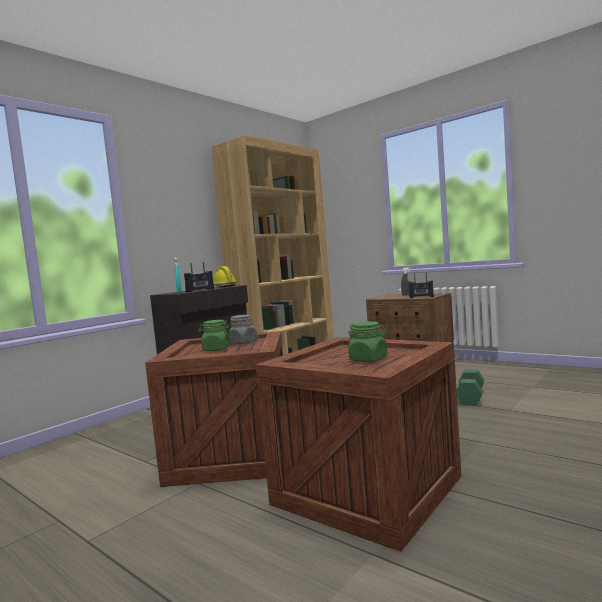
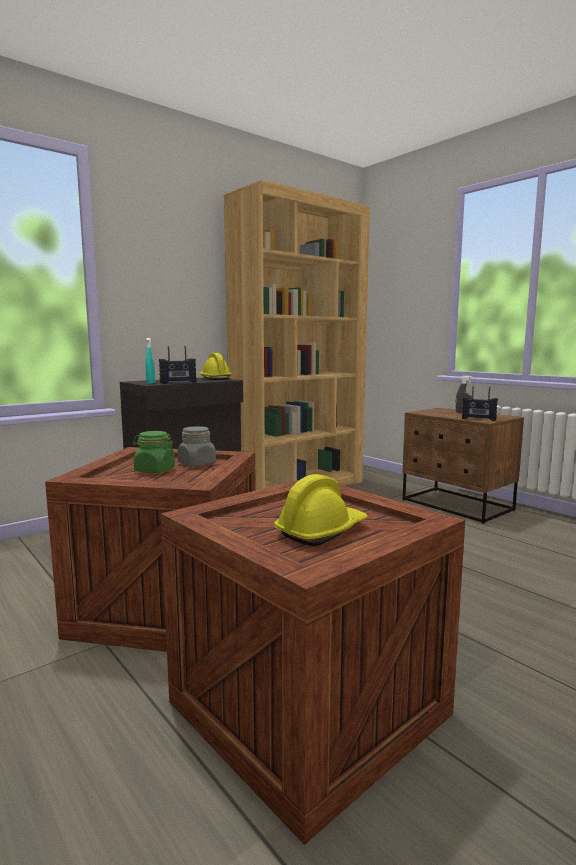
camera: 10 degrees right, 5 degrees up
green jar [348,321,387,362] -> yellow hard hat [274,474,368,546]
green dumbbell [456,369,484,406] -> none

